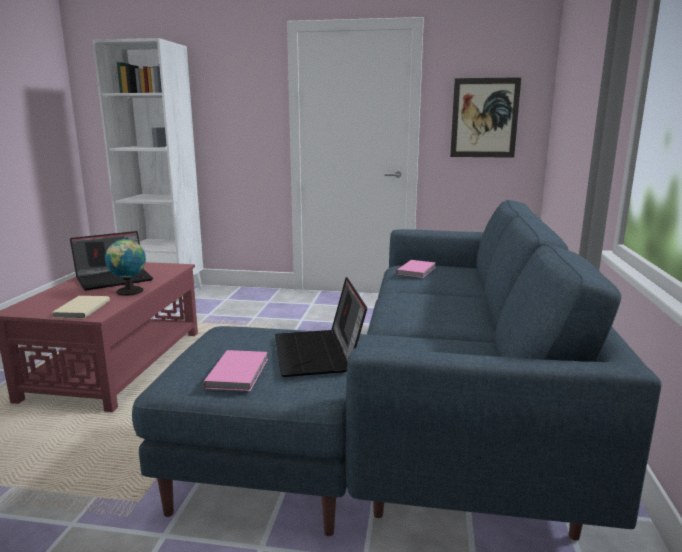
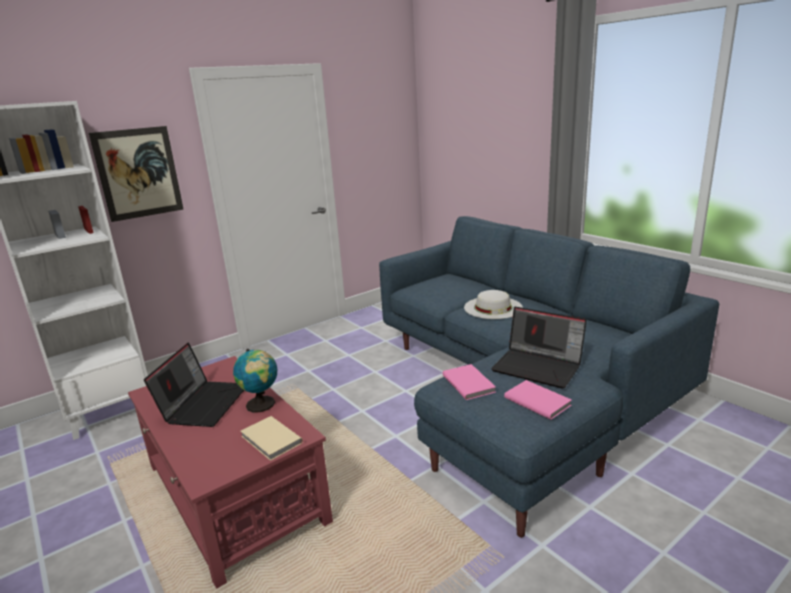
camera: 45 degrees left, 5 degrees up
pink book [396,260,435,278] -> pink book moved to [442,364,496,400]
picture [450,77,521,158] -> picture moved to [89,126,183,222]
none -> white hat [464,290,523,319]

